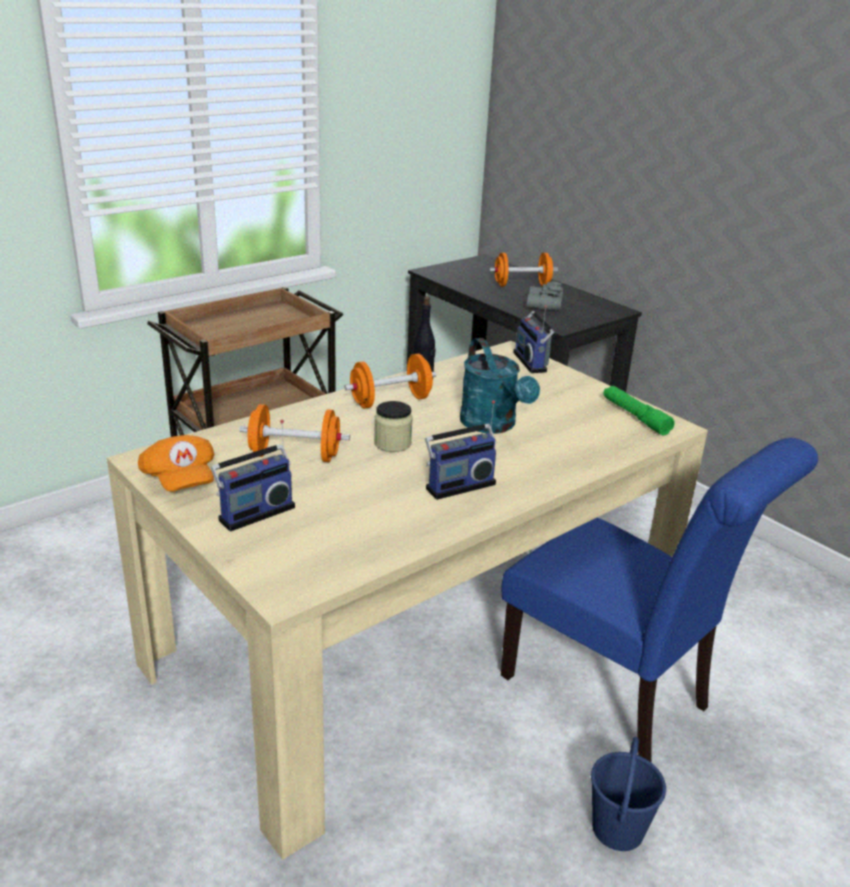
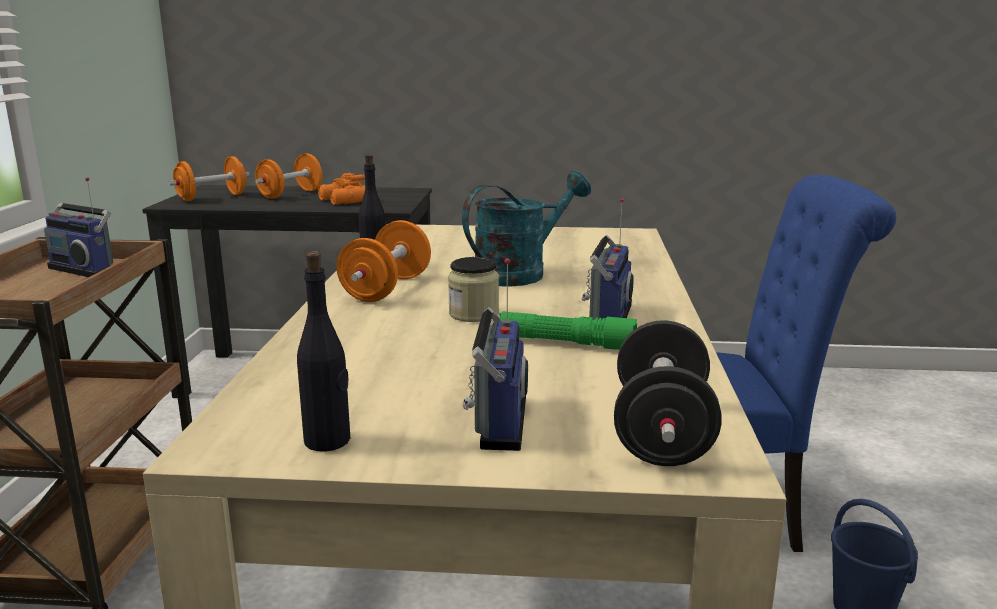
camera: 45 degrees left, 10 degrees down
orange cap [138,435,214,492] -> black bottle [297,251,350,452]
orange dumbbell [239,404,350,462] -> orange dumbbell moved to [168,156,250,201]
turquoise watering can [460,338,540,434] -> turquoise watering can turned 60 degrees counterclockwise [462,171,591,287]
radio [513,305,555,373] -> radio moved to [44,177,113,277]
grey binoculars [527,281,563,311] -> orange binoculars [318,173,365,205]
green flashlight [603,386,675,435] -> green flashlight moved to [499,312,637,350]
none -> black dumbbell [614,320,722,466]

